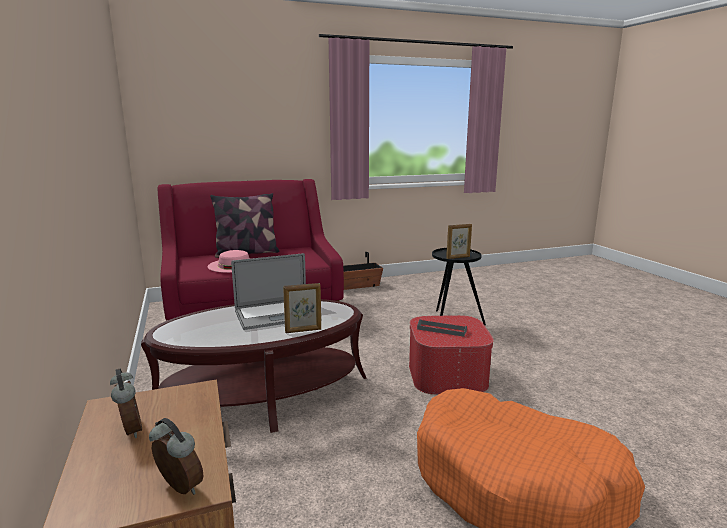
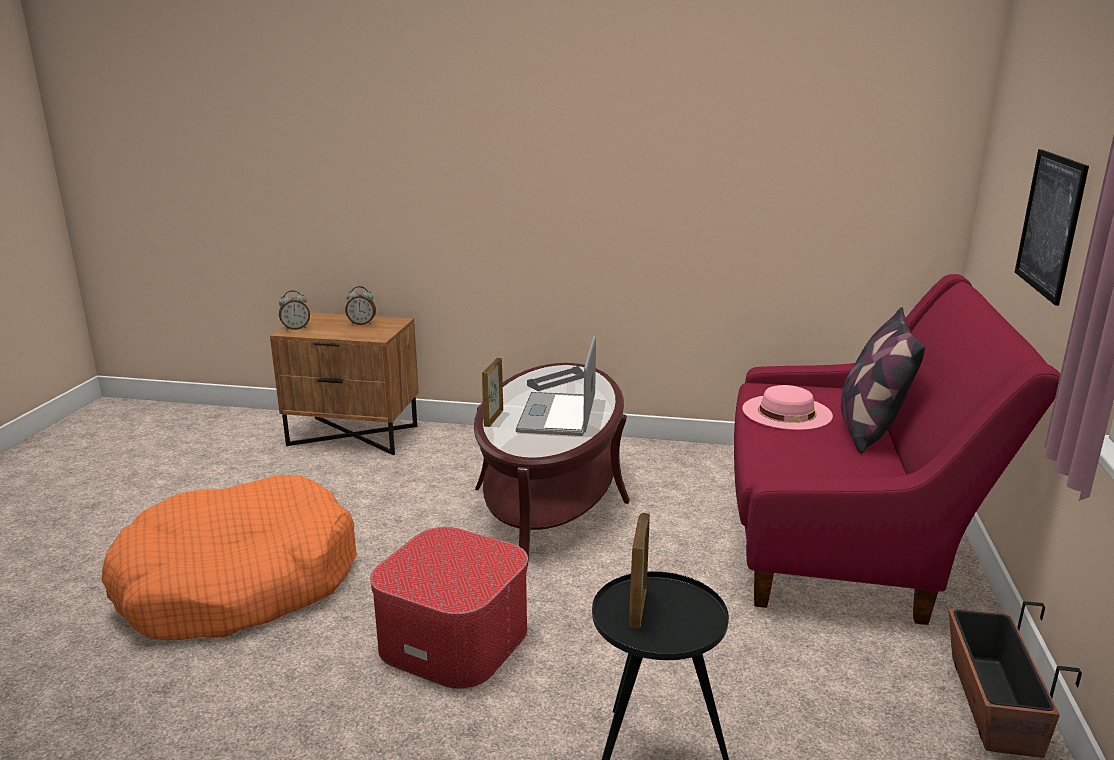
camera: 120 degrees right, 5 degrees up
grey tray [417,319,467,337] -> grey tray moved to [527,366,584,391]
none -> picture [1015,149,1089,306]

